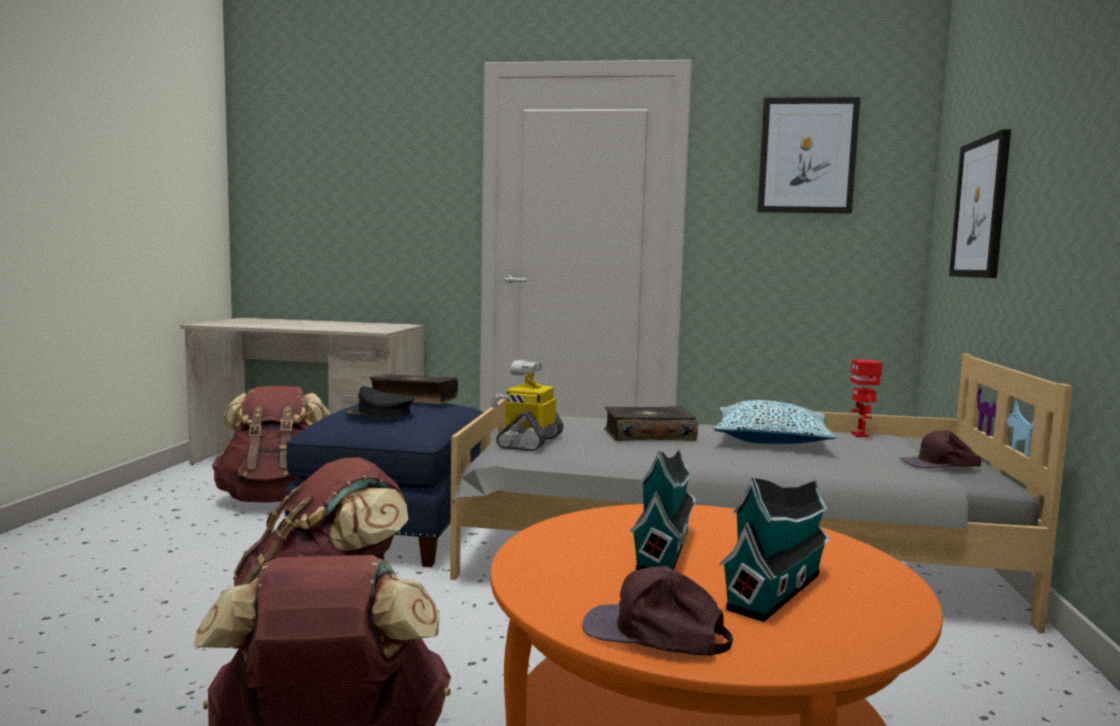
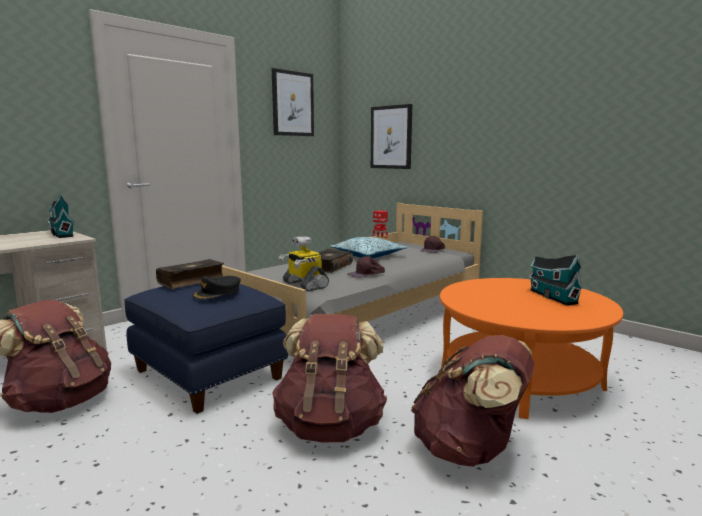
camera: 55 degrees left, 5 degrees up
brown cap [582,566,733,656] -> brown cap moved to [347,256,385,278]
toy house [630,449,696,570] -> toy house moved to [46,192,75,238]

